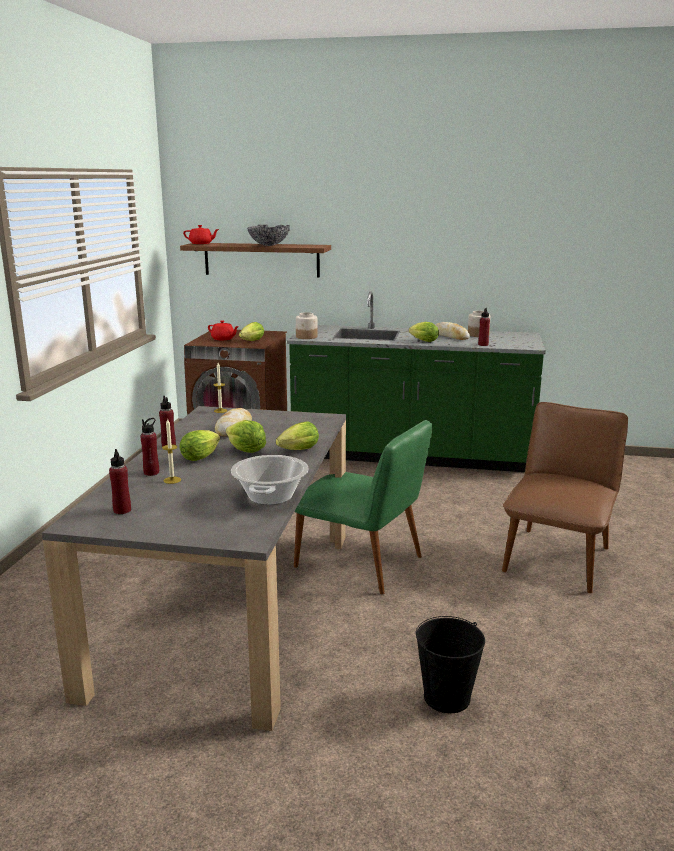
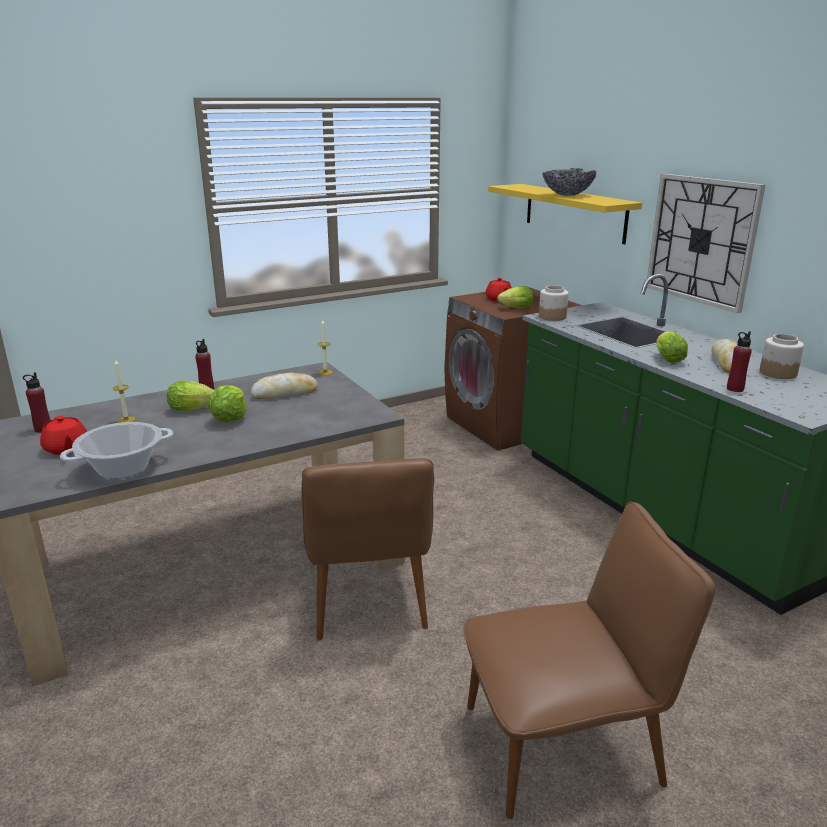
camera: 50 degrees right, 5 degrees up
red bottle [140,418,159,476] -> none
brown shelf [180,243,331,278] -> yellow shelf [488,184,642,244]
red teapot [183,225,219,244] -> red teapot moved to [40,416,87,455]
lettuce [276,422,319,450] -> none
green chair [294,420,432,595] -> brown chair [301,458,434,640]
black bucket [416,616,485,713] -> none
none -> wall clock [647,174,765,313]

